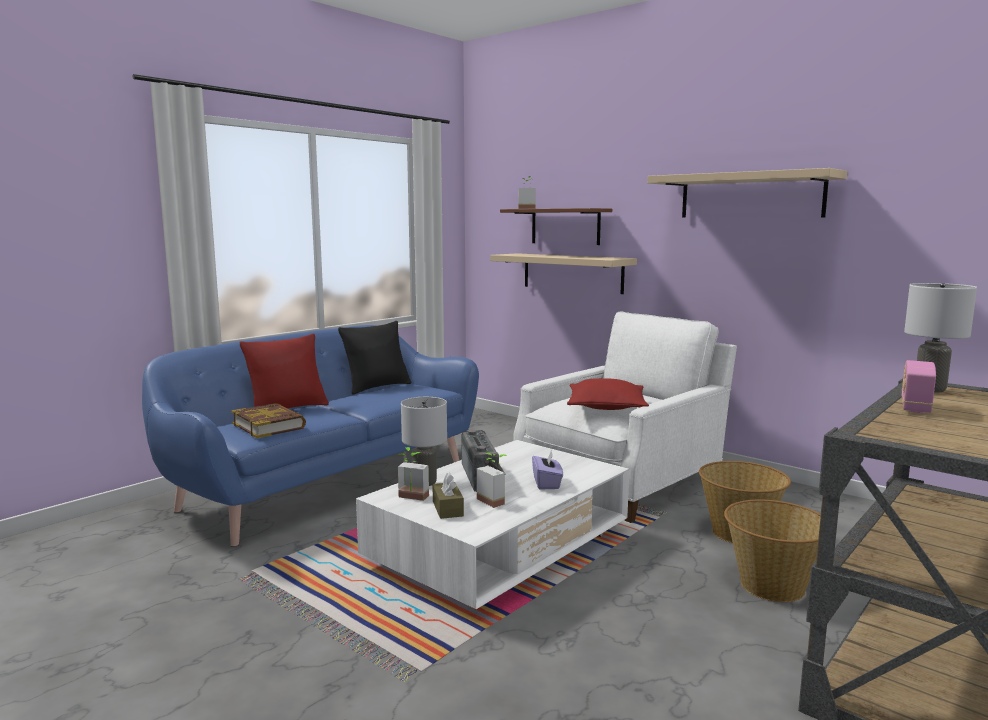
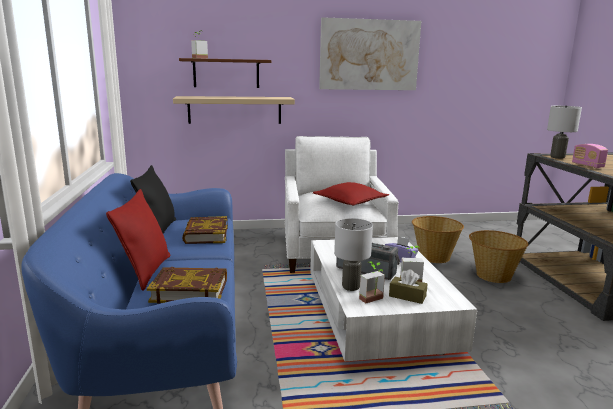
camera: 50 degrees left, 5 degrees up
beige shelf [647,168,847,218] -> picture [319,17,421,90]
none -> book [182,216,228,244]

